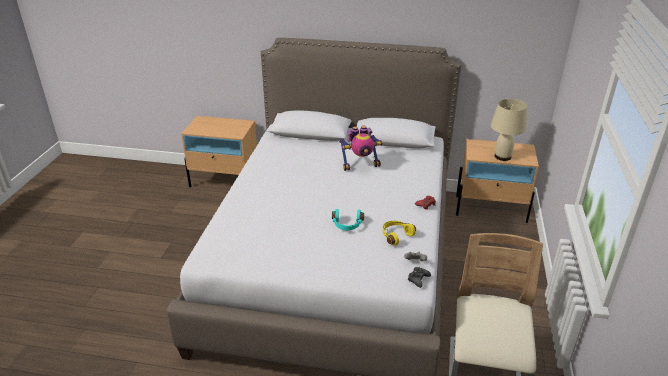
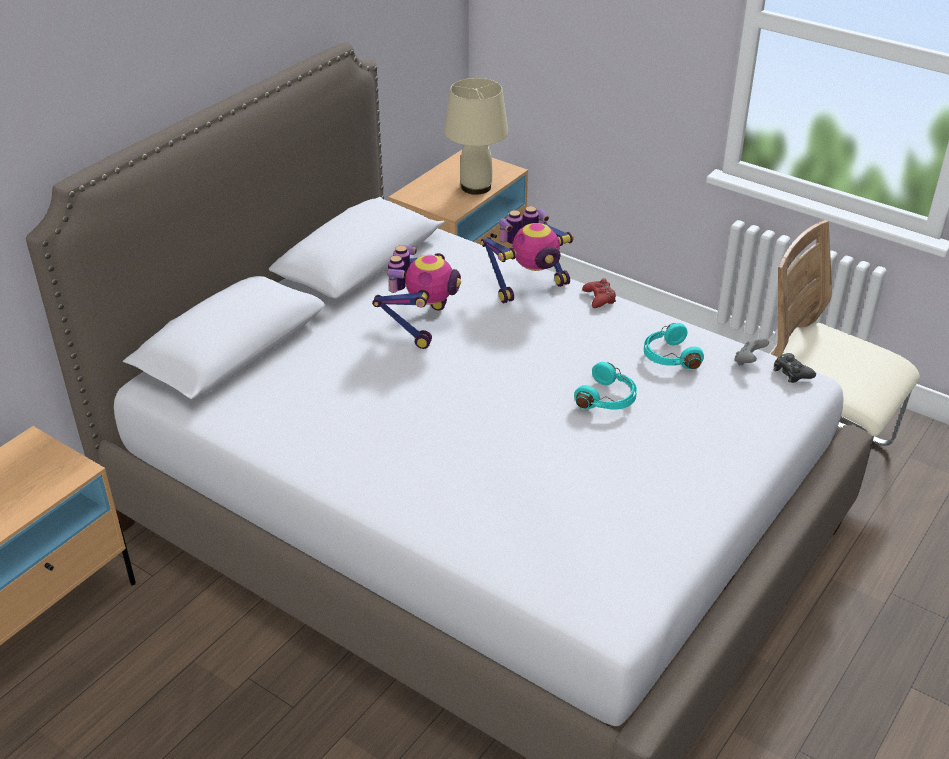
camera: 65 degrees left, 5 degrees up
yellow headphones [383,221,416,246] -> turquoise headphones [644,323,704,369]
none -> toy robot [481,206,574,303]

